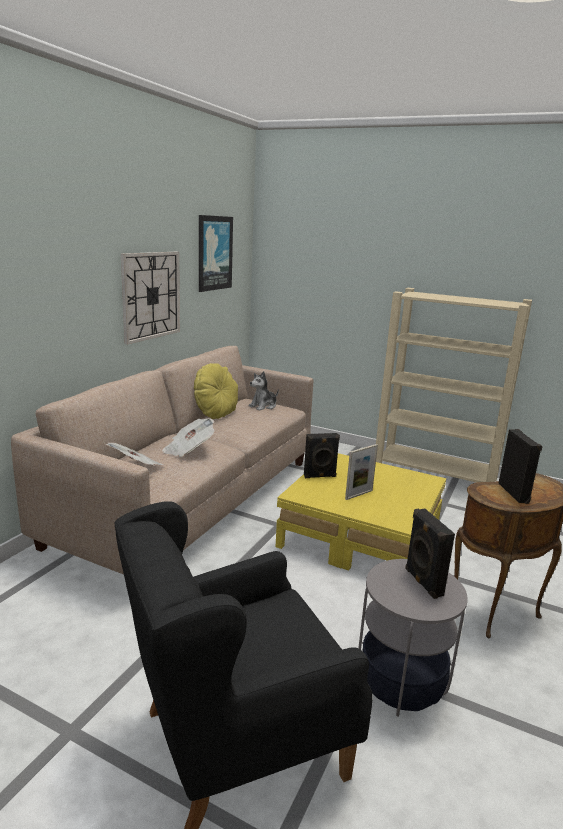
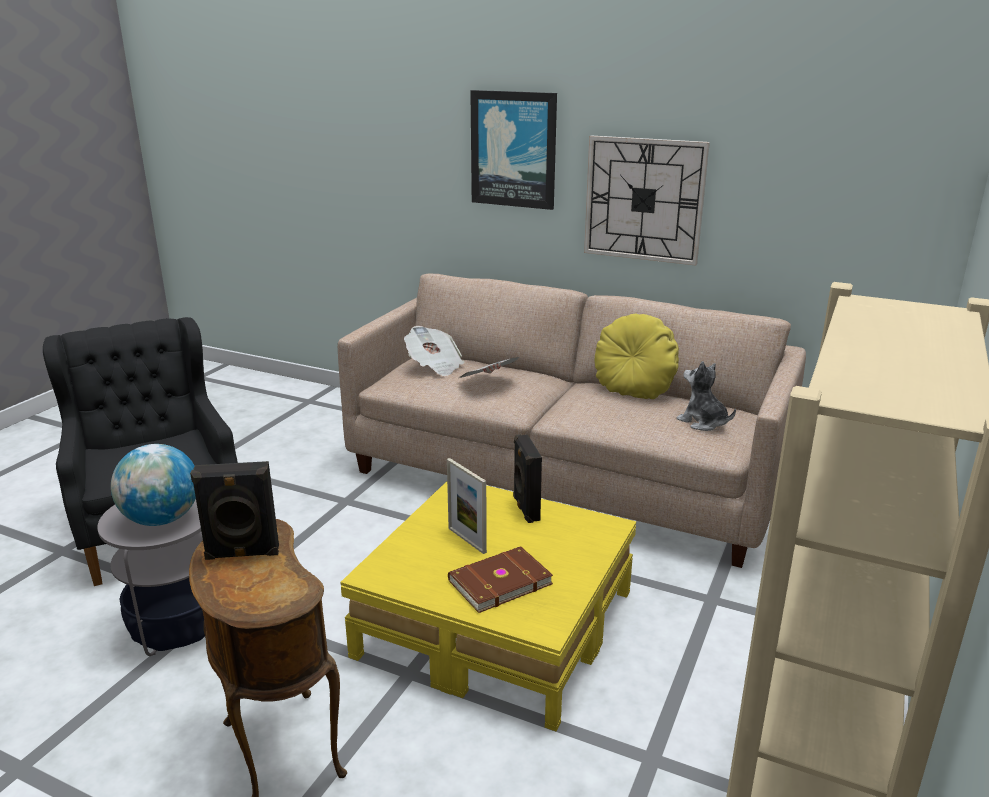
camera: 90 degrees right, 5 degrees up
picture [199,215,233,292] -> picture moved to [470,90,557,210]
black speaker [405,509,455,599] -> globe [111,444,196,526]
none -> brown book [448,546,553,613]

